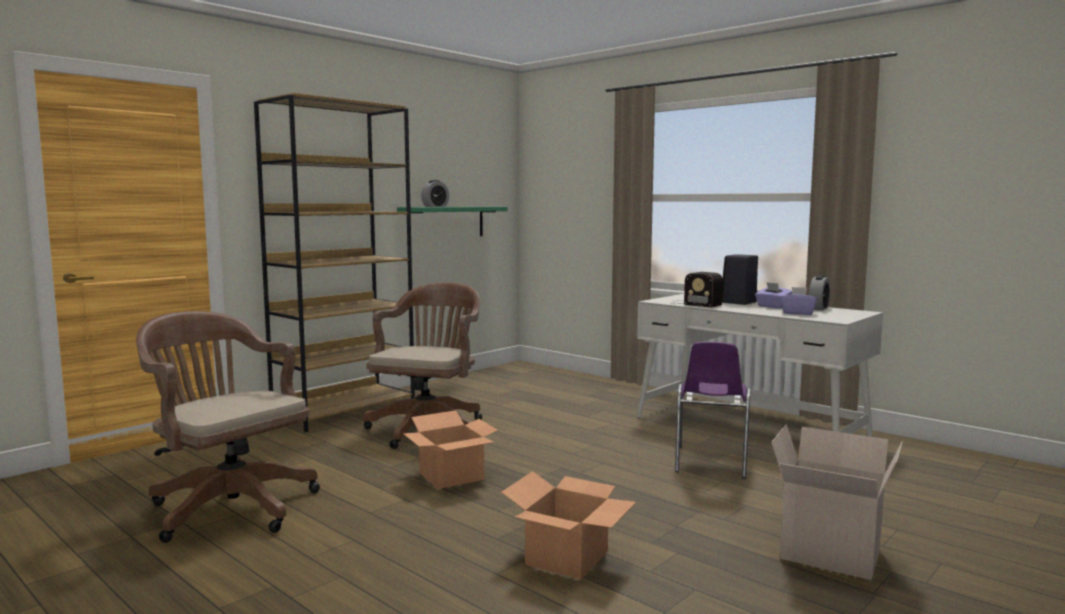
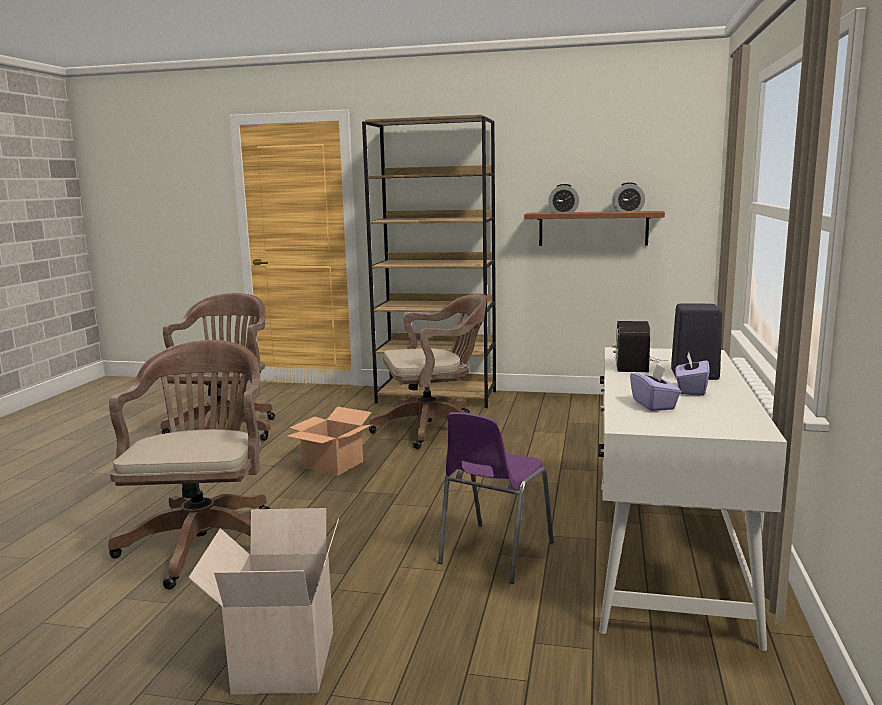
camera: 60 degrees right, 5 degrees up
green shelf [397,207,507,236] -> brown shelf [524,211,665,246]
cardboard box [501,471,636,580] -> brown office chair [108,340,270,589]
purple chair [675,342,751,479] -> purple chair turned 45 degrees counterclockwise [438,412,554,584]
alarm clock [809,275,830,310] -> alarm clock moved to [612,182,645,212]

